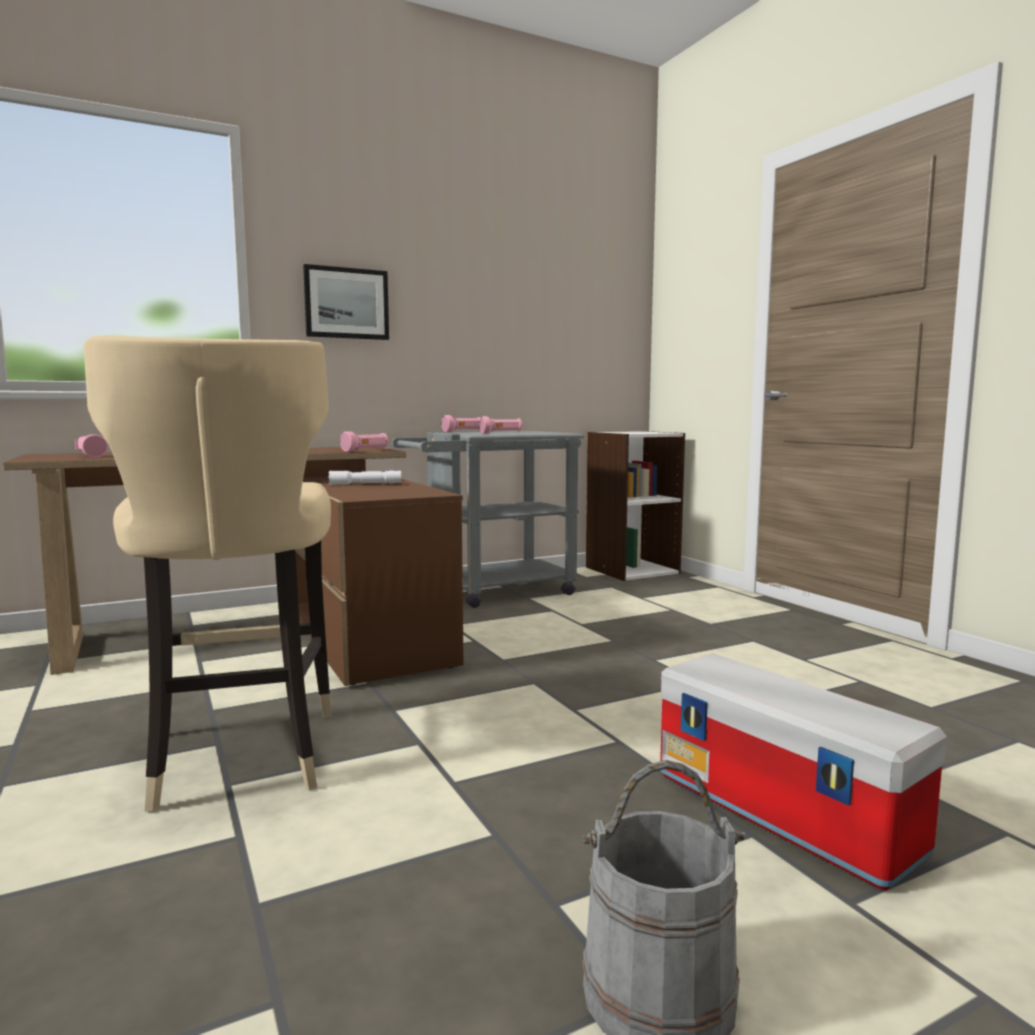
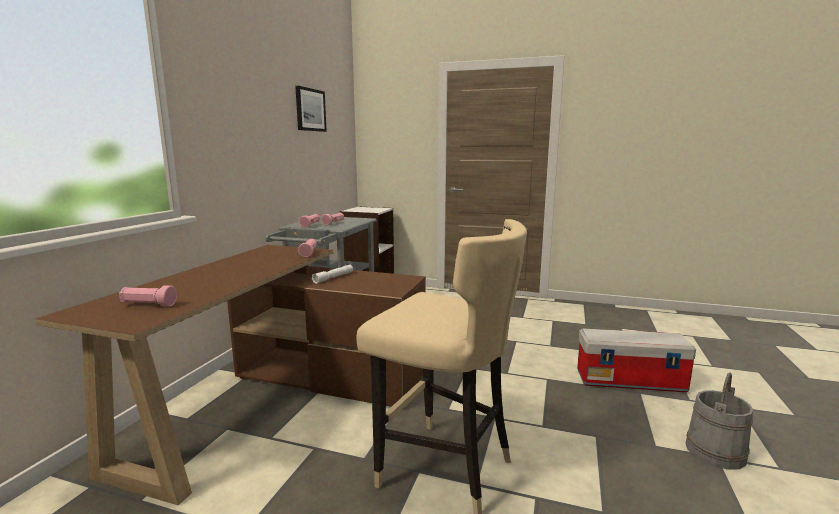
camera: 45 degrees left, 5 degrees up
picture [303,264,389,340] -> picture moved to [295,86,327,132]

